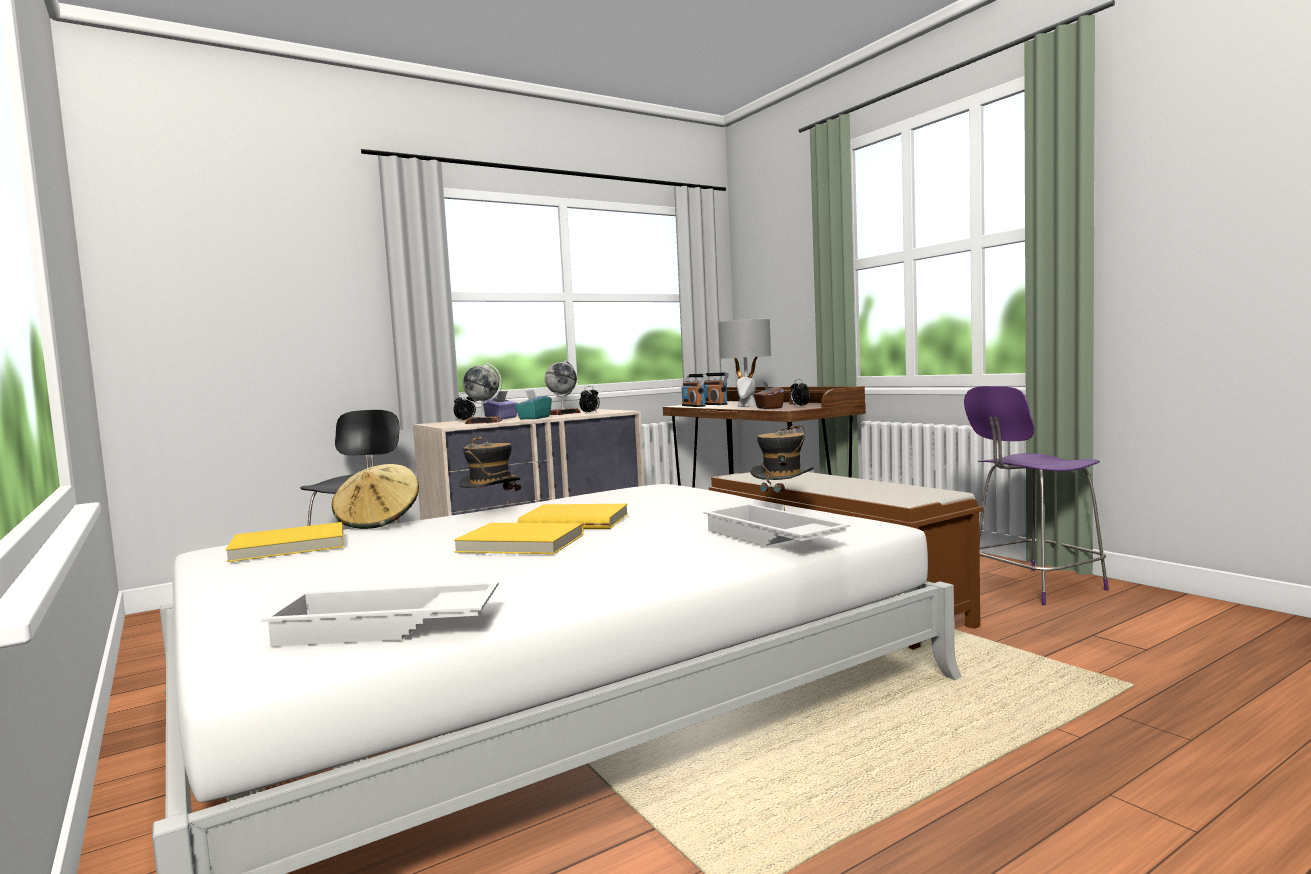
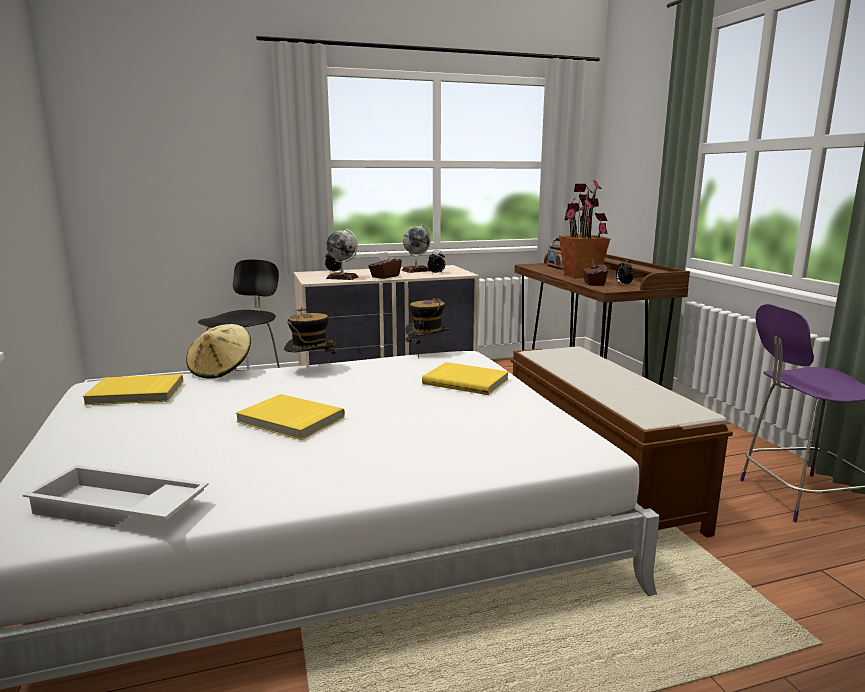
camera: 15 degrees right, 10 degrees up
purple tissue box [482,391,518,420] -> none
turquoise tissue box [515,390,552,419] -> brown tissue box [368,252,402,279]
yellow book [518,504,628,529] -> yellow book moved to [422,362,509,395]
radio [682,374,707,407] -> none
white tray [703,504,851,546] -> none
grey table lamp [718,319,771,407] -> potted plant [559,181,611,278]
hat [750,425,814,511] -> hat moved to [405,298,450,358]

